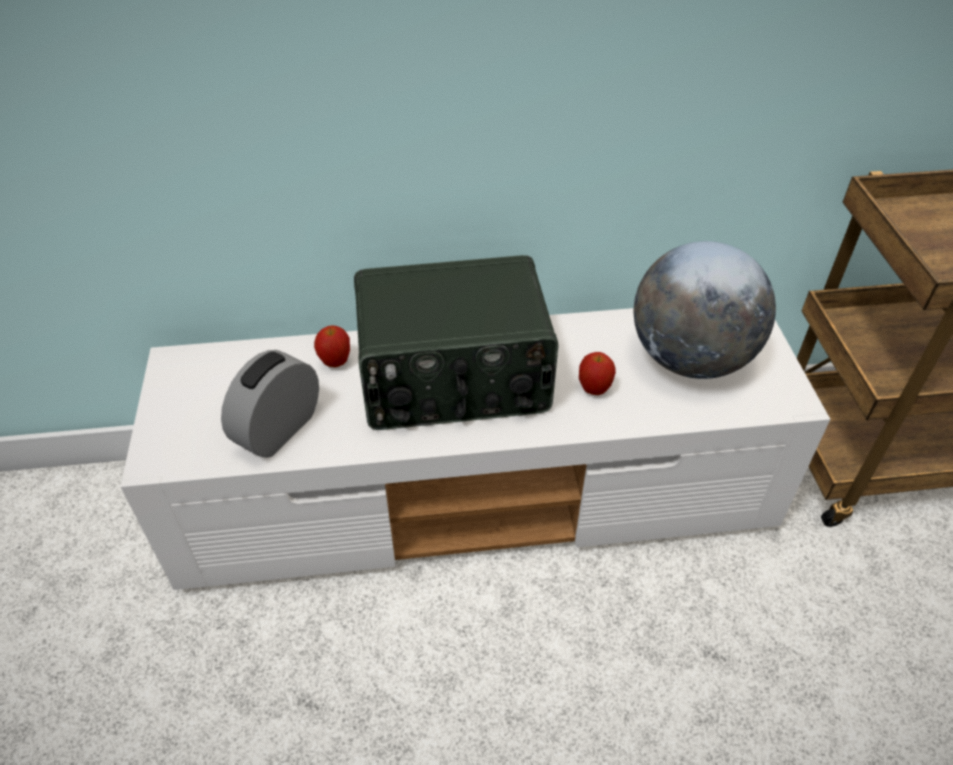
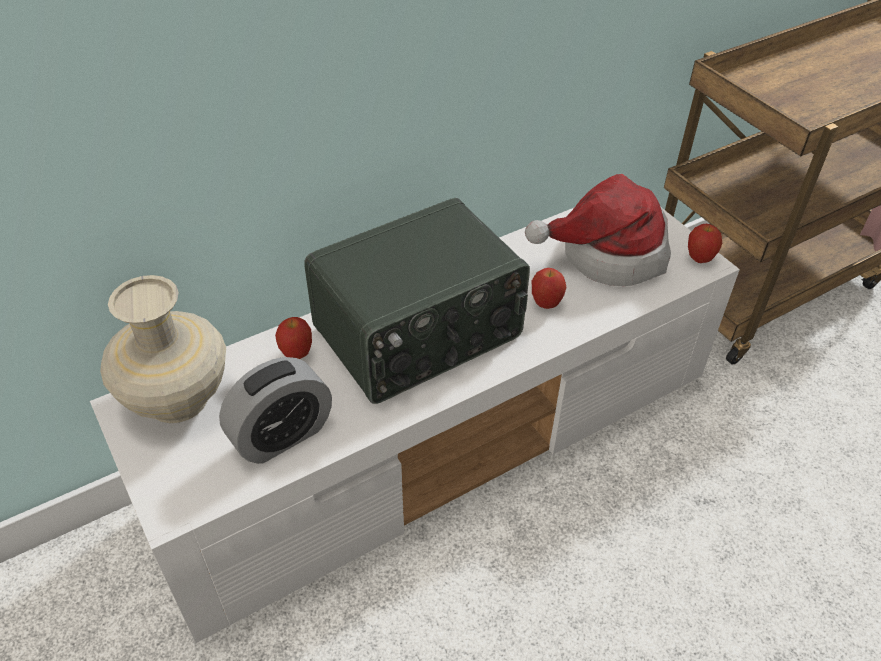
camera: 25 degrees left, 0 degrees up
alarm clock [221,350,319,458] -> alarm clock turned 135 degrees counterclockwise [219,357,332,464]
globe [634,241,776,379] -> hat [525,174,671,286]
none -> beige vase [100,275,226,423]
none -> apple [688,224,723,263]

